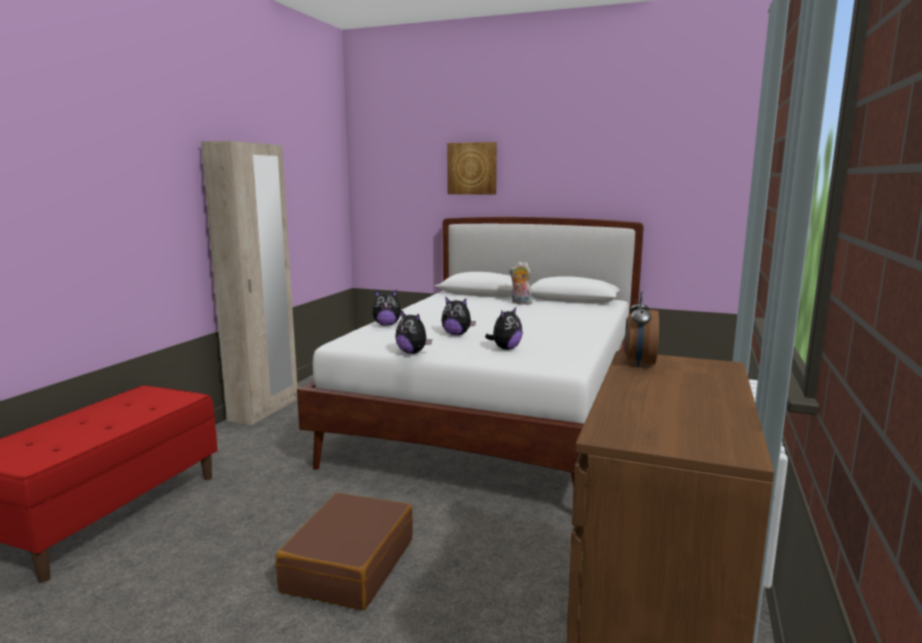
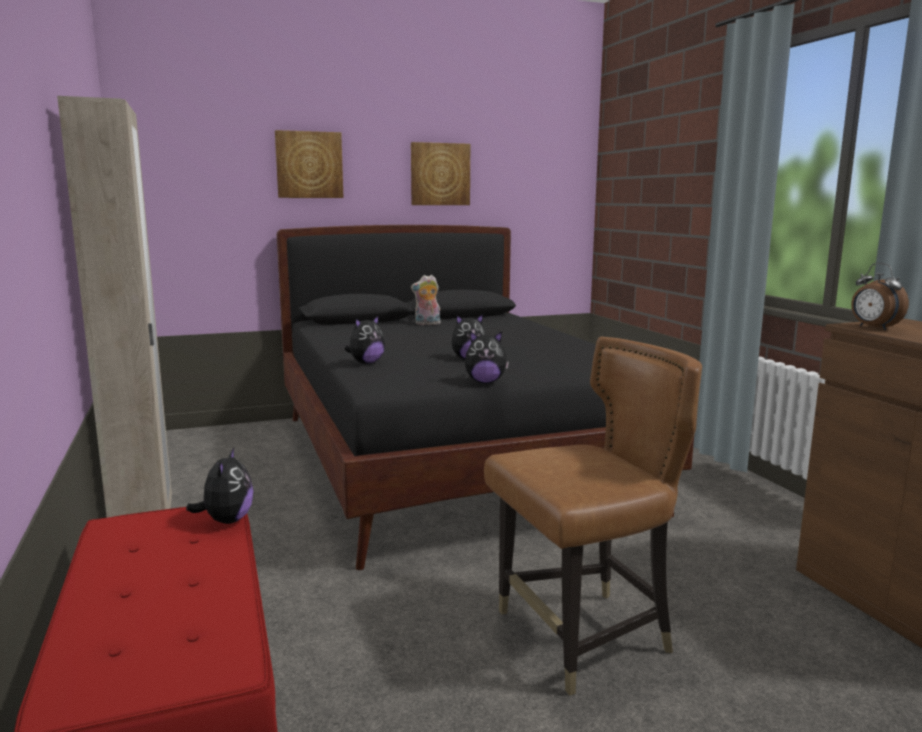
camera: 40 degrees left, 0 degrees up
brown suitcase [276,493,413,610] -> brown chair [484,337,702,696]
white bed [297,217,644,489] -> black bed [277,225,694,570]
plush toy [485,307,523,350] -> plush toy moved to [186,448,254,524]
none -> picture [411,142,470,205]

